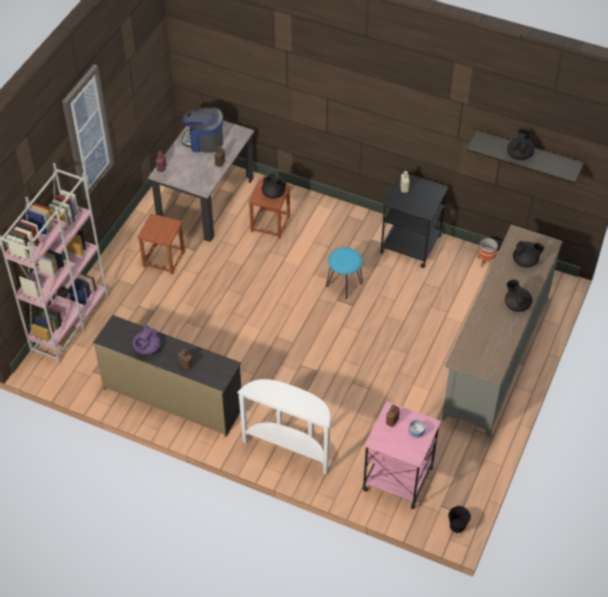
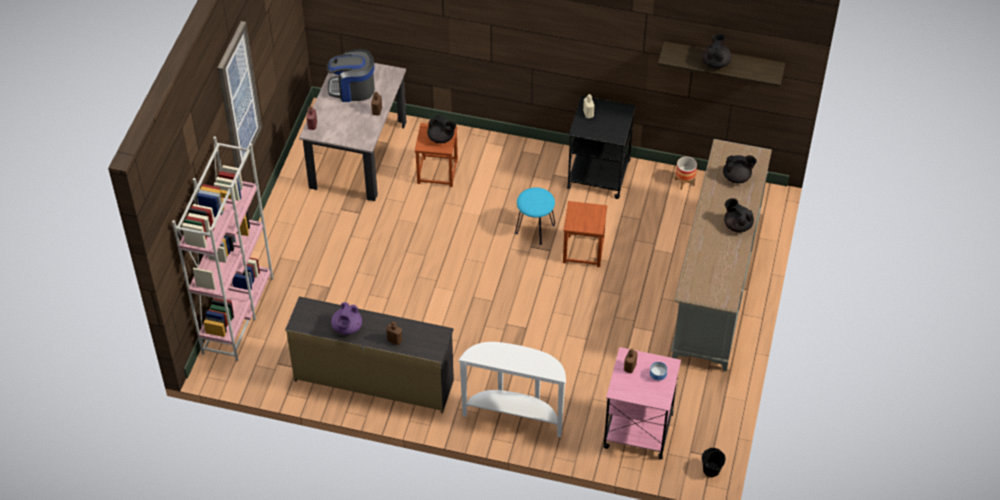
camera: 10 degrees left, 0 degrees up
brown stool [138,214,185,275] -> brown stool moved to [563,201,607,267]

